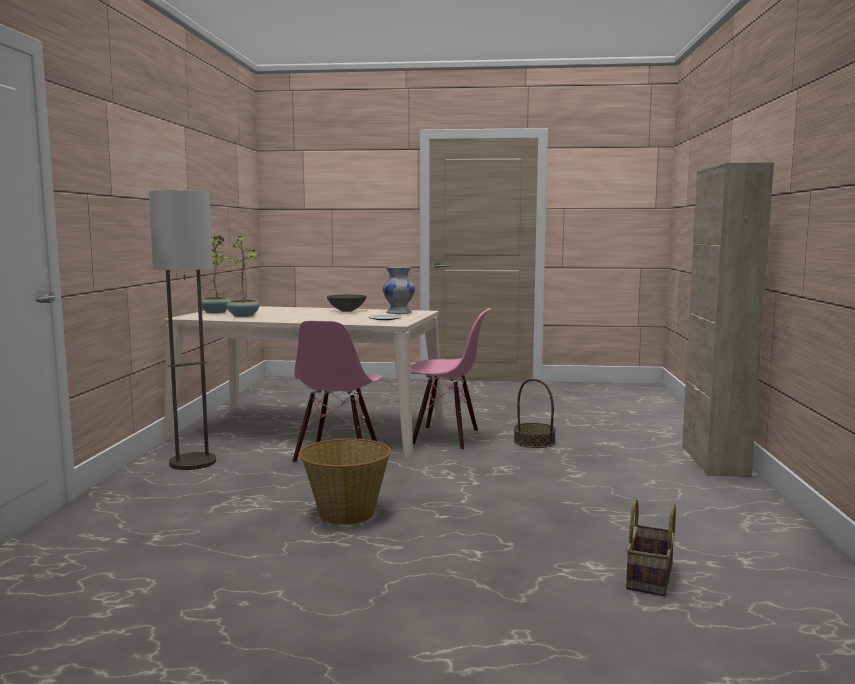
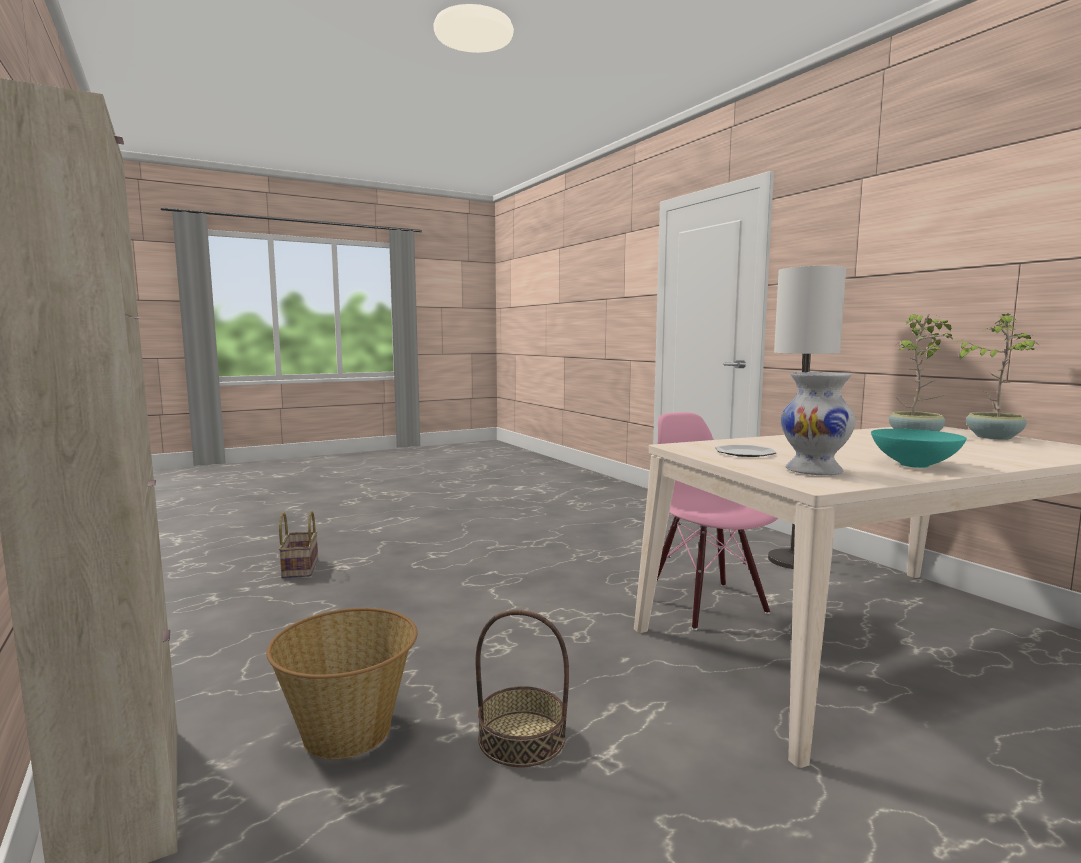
camera: 145 degrees right, 0 degrees up
basket [298,438,391,525] -> basket moved to [266,608,418,759]
grey bowl [327,295,367,312] -> turquoise bowl [871,429,967,468]
pink chair [411,308,491,450] -> none

